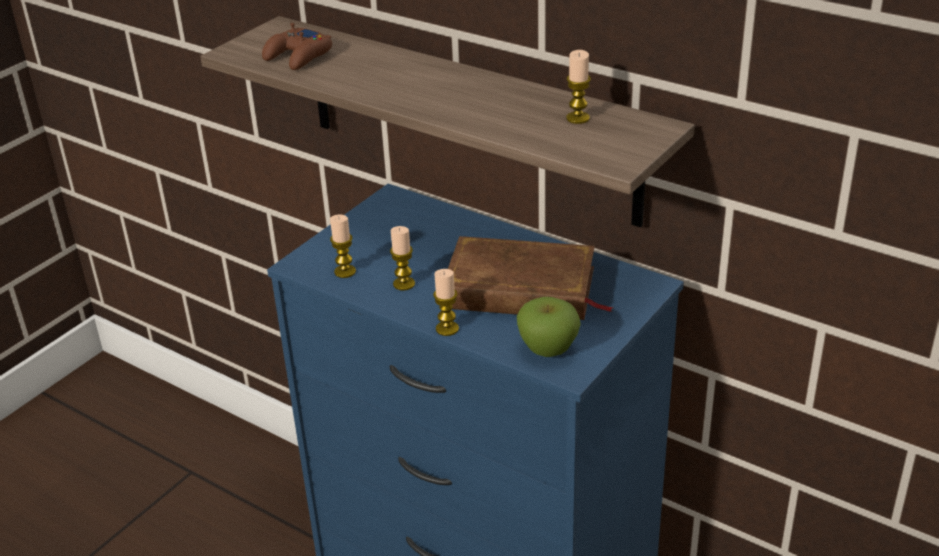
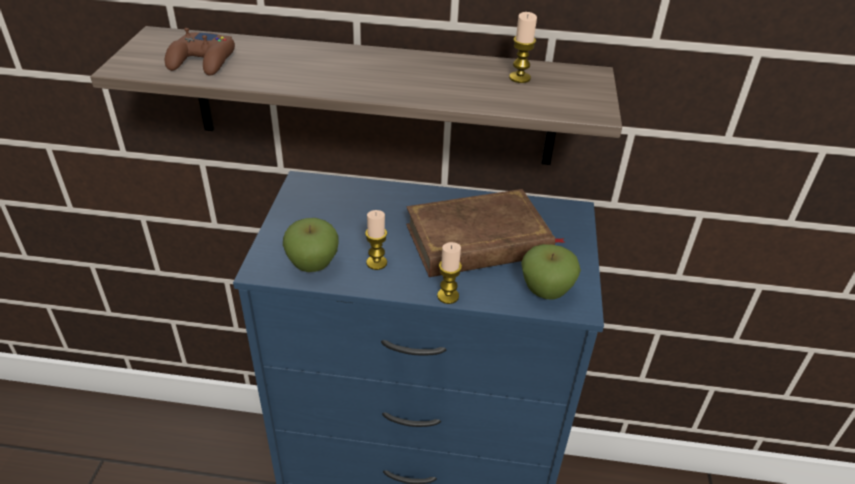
camera: 30 degrees left, 5 degrees up
candle [330,214,356,278] -> apple [283,218,339,272]

